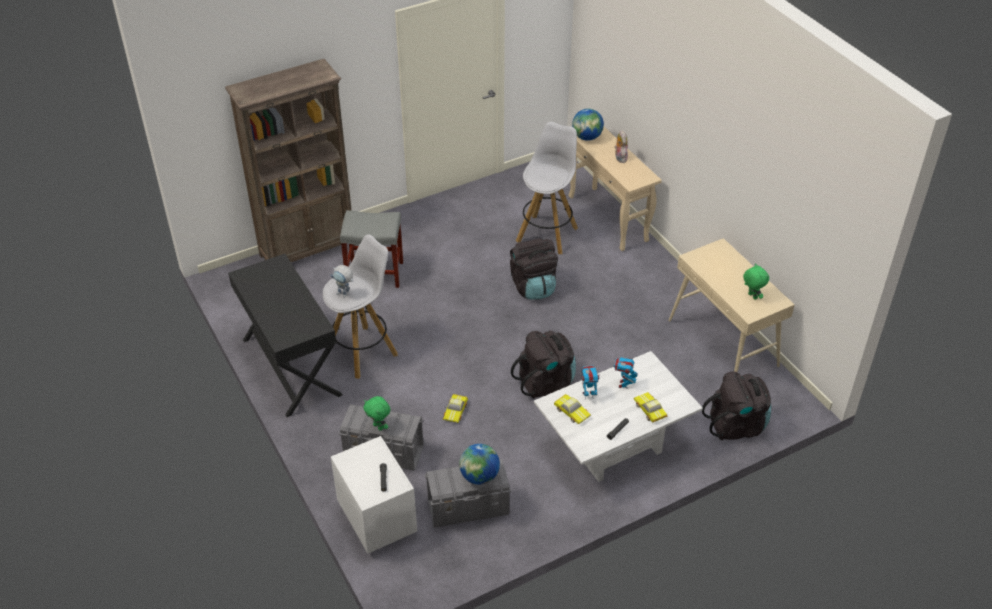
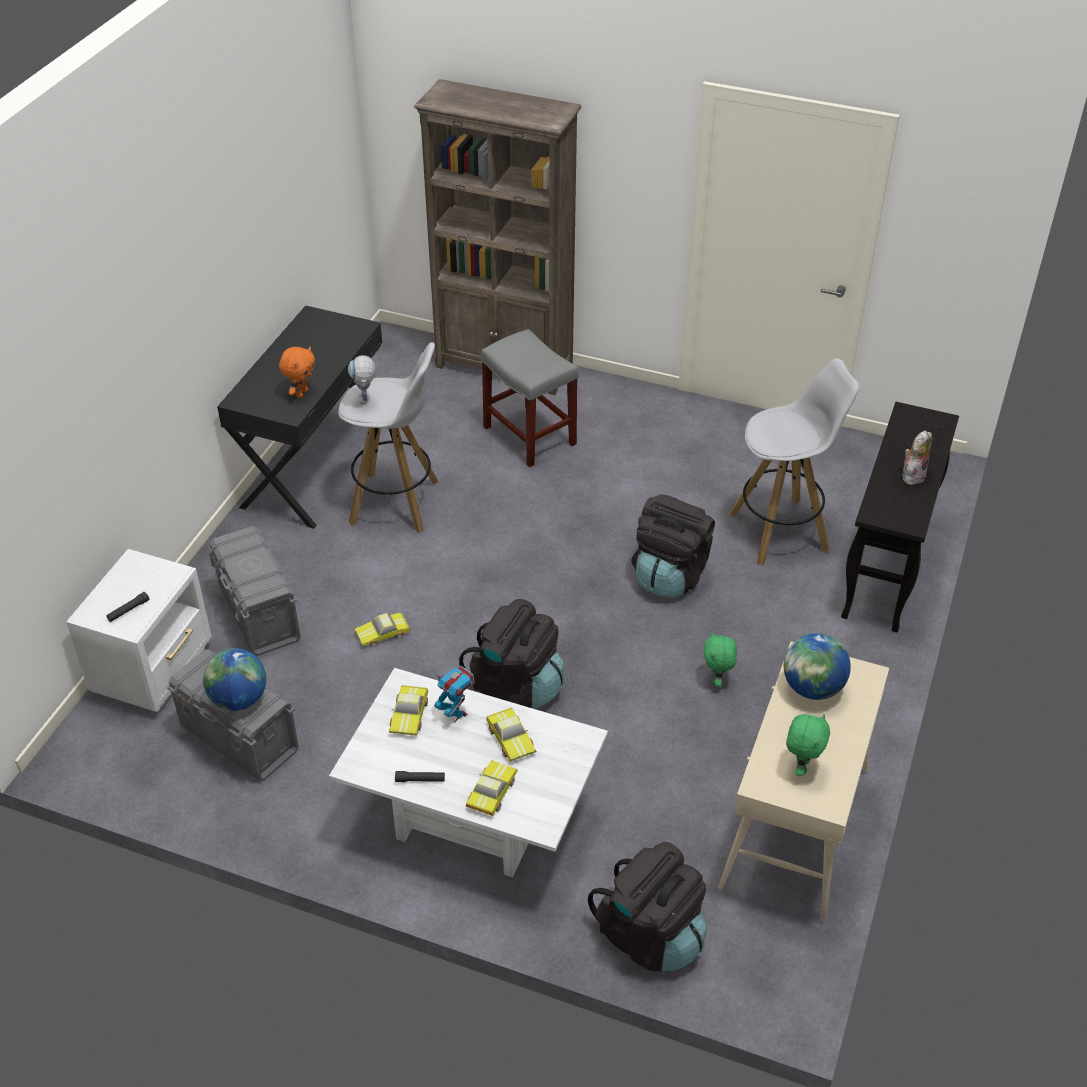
camera: 50 degrees right, 0 degrees up
green plush toy [363,396,390,431] -> green plush toy moved to [704,632,737,687]
beige console table [569,127,662,251] -> black console table [841,402,959,632]
globe [572,109,604,141] -> globe moved to [784,633,851,700]
toy robot [614,355,638,388] -> toy car [486,708,537,762]
none -> orange plush toy [279,347,315,398]

